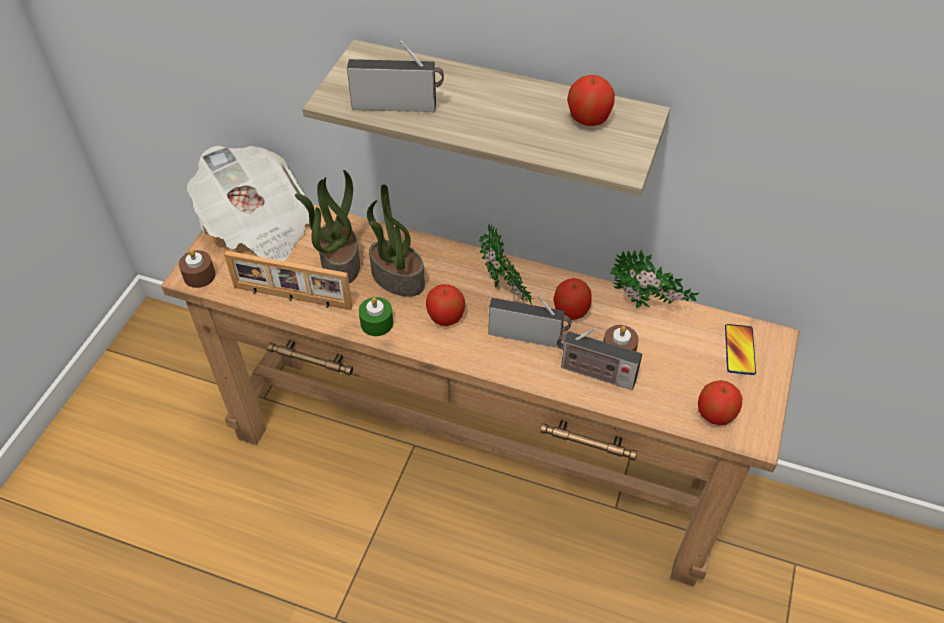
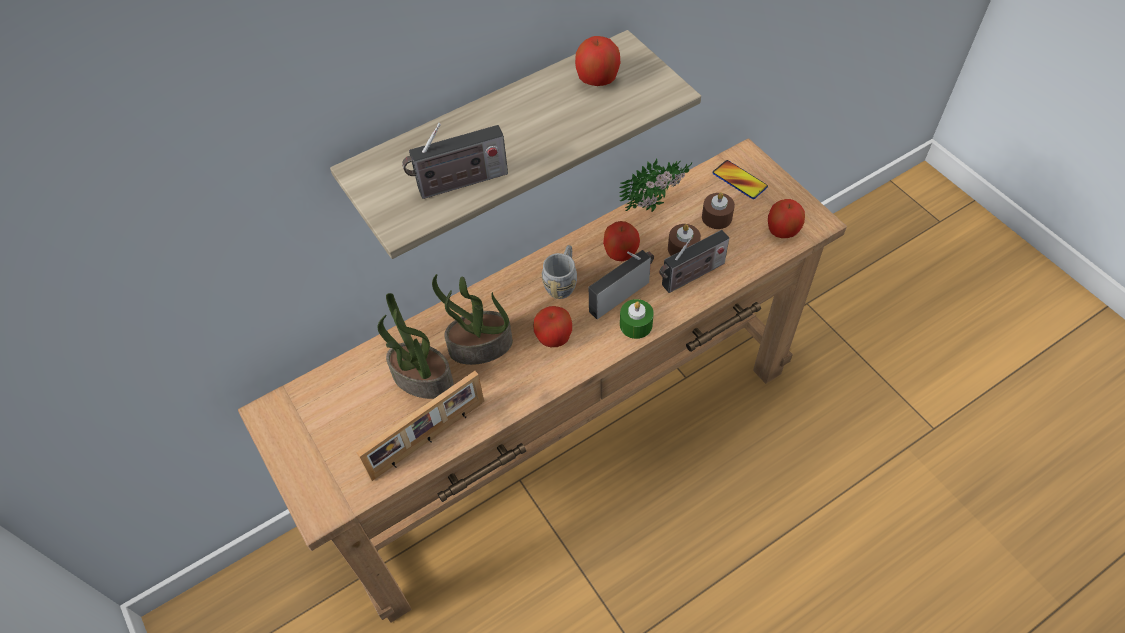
camera: 50 degrees left, 5 degrees up
brown candle [179,250,216,288] -> brown candle moved to [702,192,735,229]
newspaper [187,145,309,261] -> none
radio [347,40,444,112] -> radio turned 150 degrees counterclockwise [402,123,508,199]
green candle [359,297,393,336] -> green candle moved to [620,299,654,339]
potted plant [479,224,533,304] -> grey mug [542,245,577,299]

